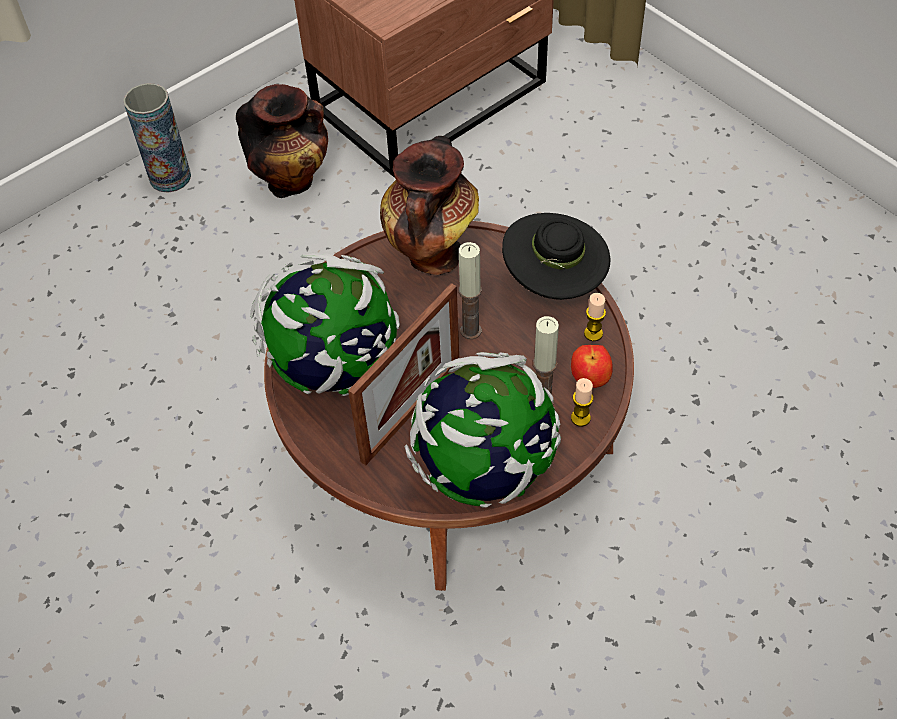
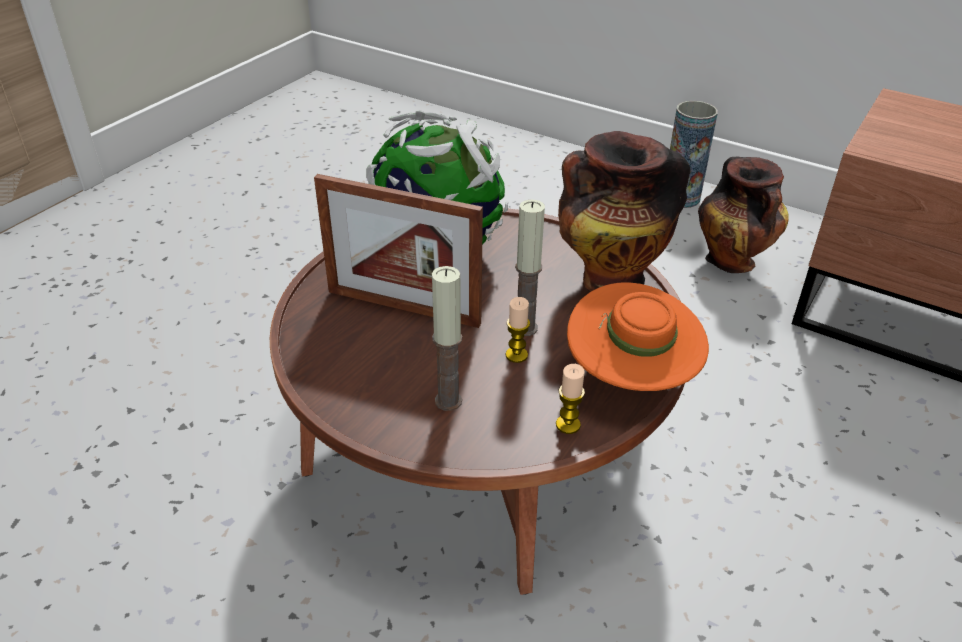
camera: 70 degrees right, 15 degrees down
globe [404,352,561,507] -> none
black hat [502,213,611,300] -> orange hat [567,282,709,391]
apple [571,345,613,388] -> none
candle [571,378,593,427] -> candle moved to [506,297,530,363]

